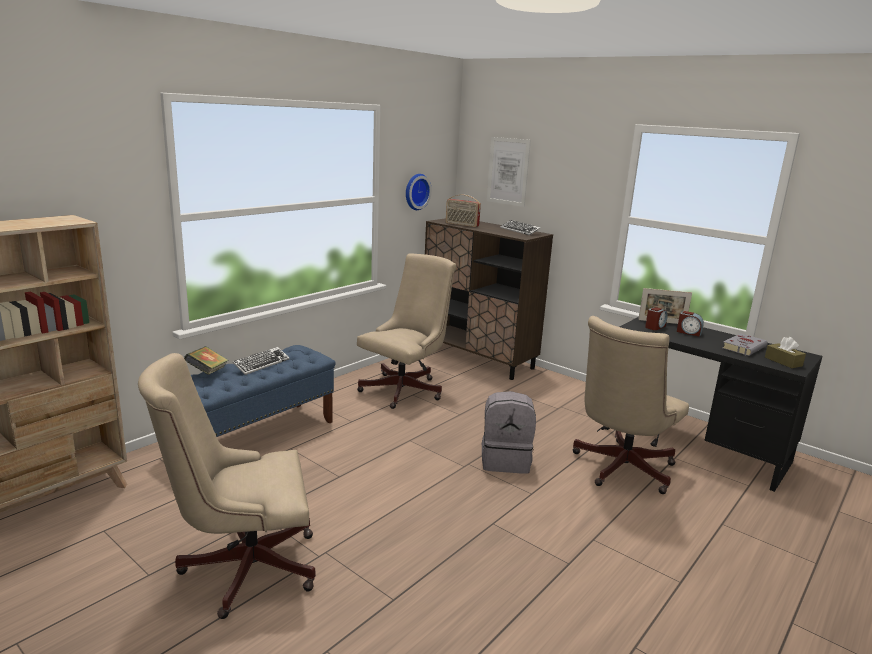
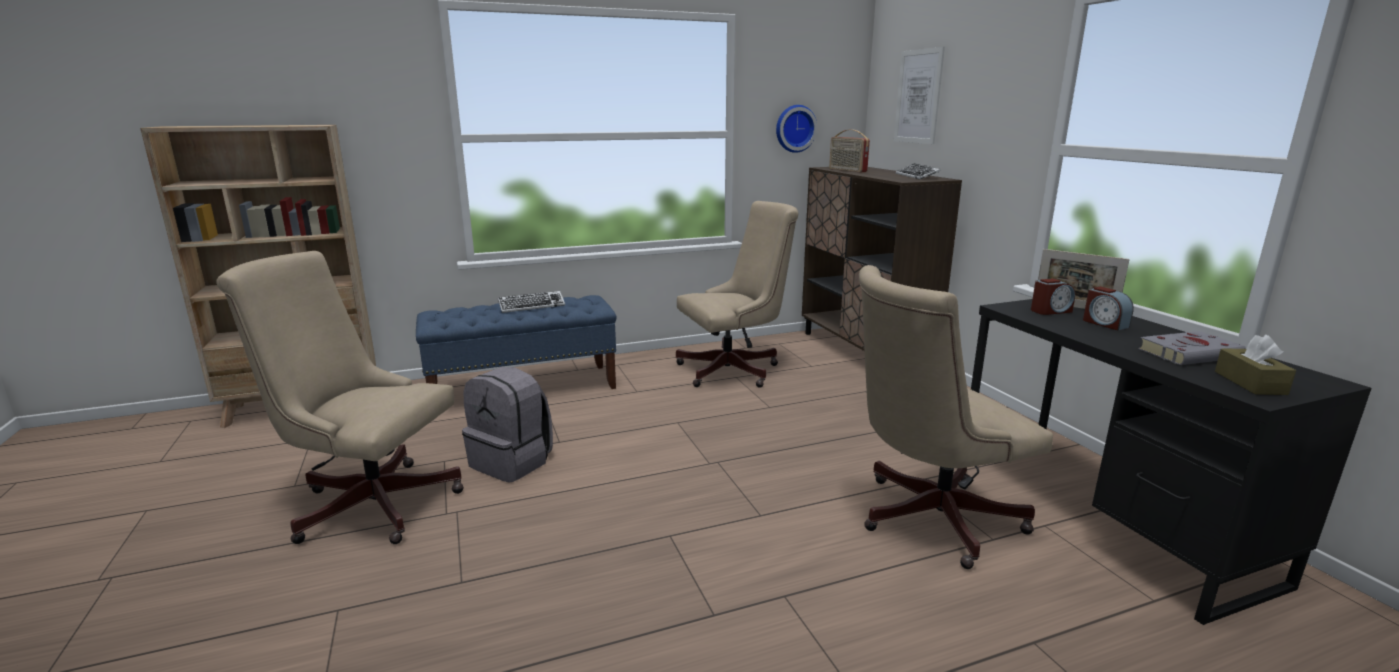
camera: 30 degrees right, 0 degrees up
book [184,346,228,375] -> none
grey backpack [482,391,536,474] -> grey backpack moved to [462,367,553,483]

